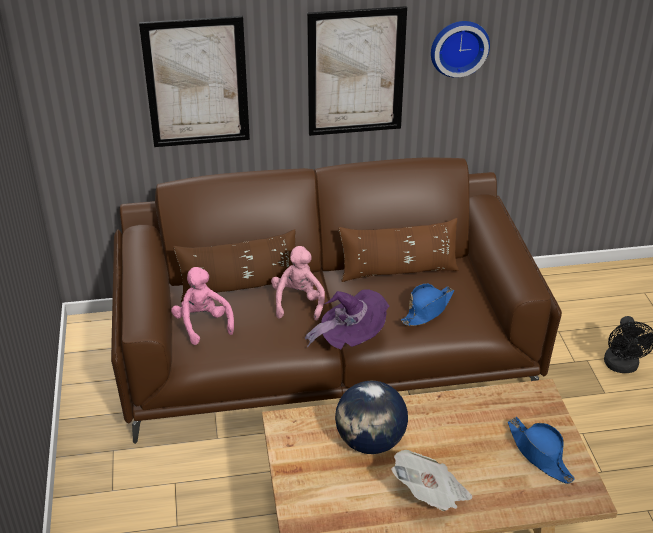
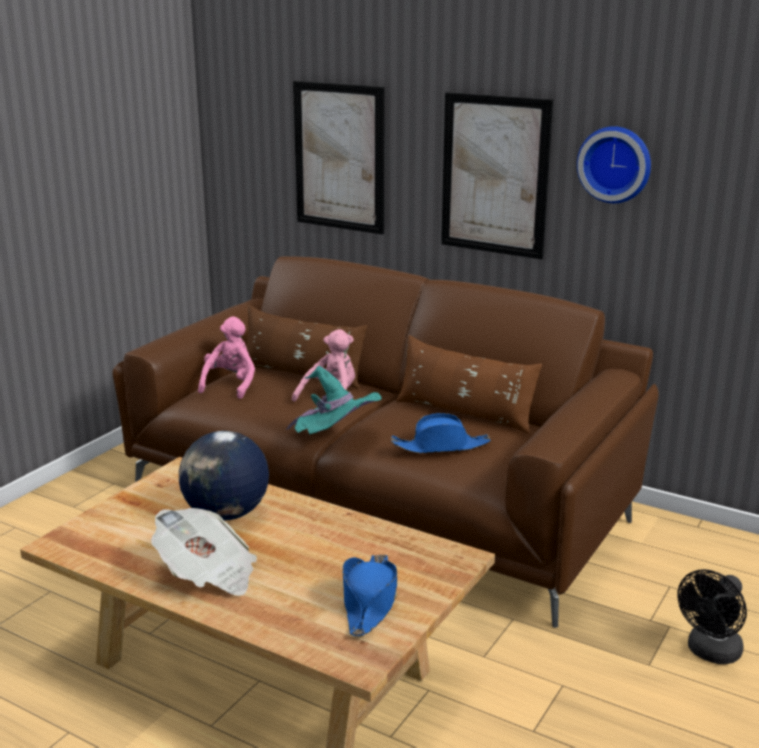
camera: 40 degrees right, 15 degrees down
purple hat [305,289,389,349] -> turquoise hat [286,366,382,435]

